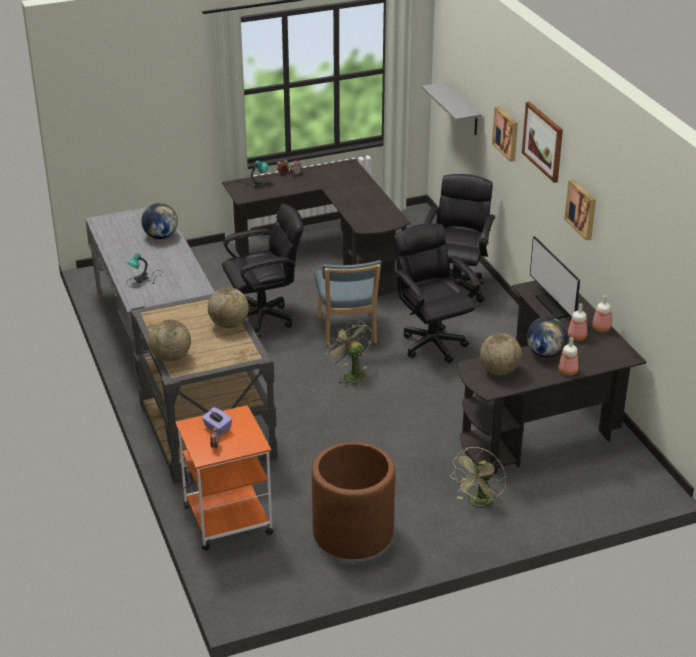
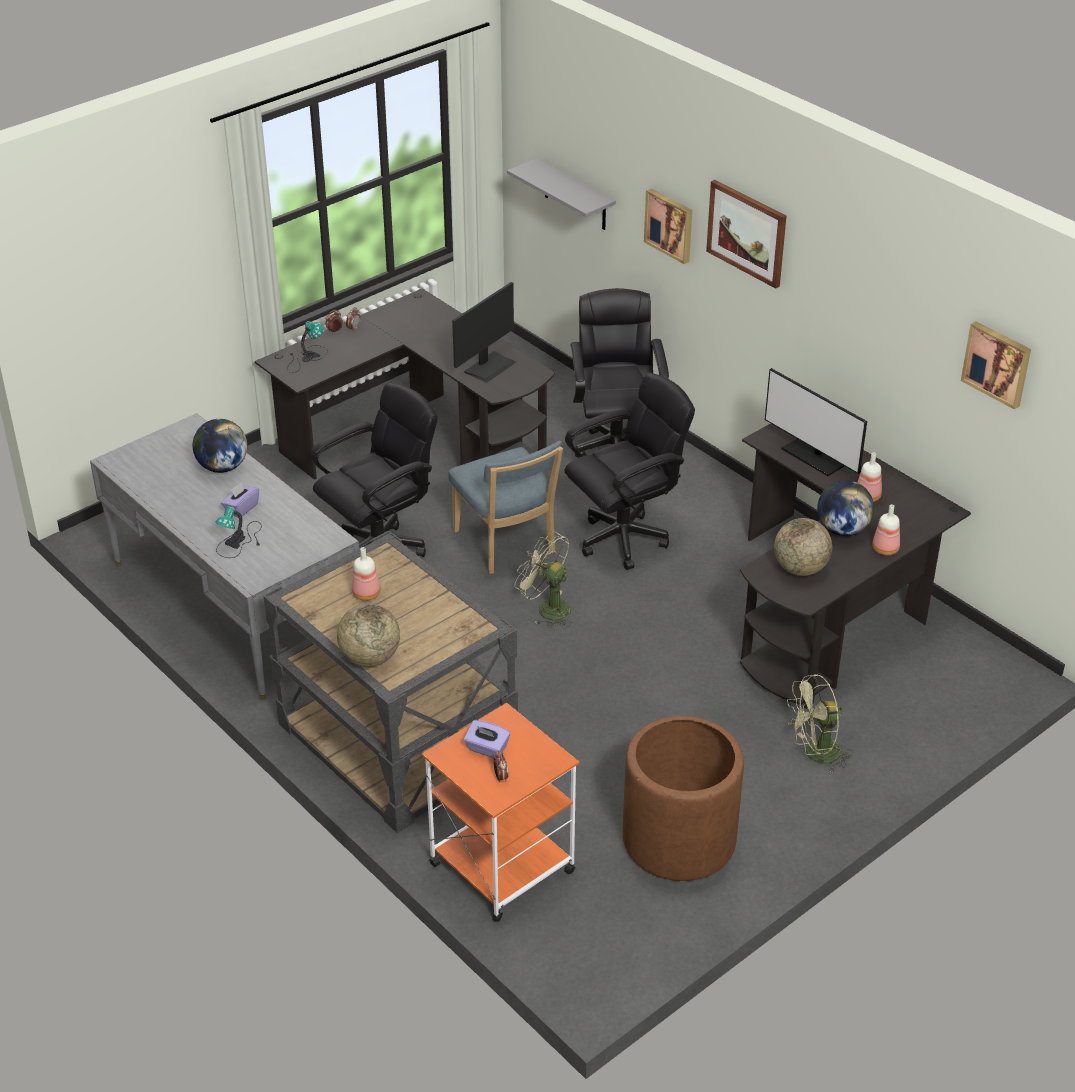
camera: 20 degrees left, 5 degrees up
globe [208,287,249,328] -> none
black office chair [393,224,480,363] -> black office chair turned 105 degrees clockwise [565,372,695,570]
green fan [451,447,506,510] -> green fan turned 60 degrees clockwise [787,674,853,773]
picture [564,179,596,241] -> picture moved to [961,321,1031,410]
bottle [592,295,612,332] -> bottle moved to [352,547,381,601]
none -> purple tissue box [221,482,259,518]
none -> monitor [452,282,516,383]

